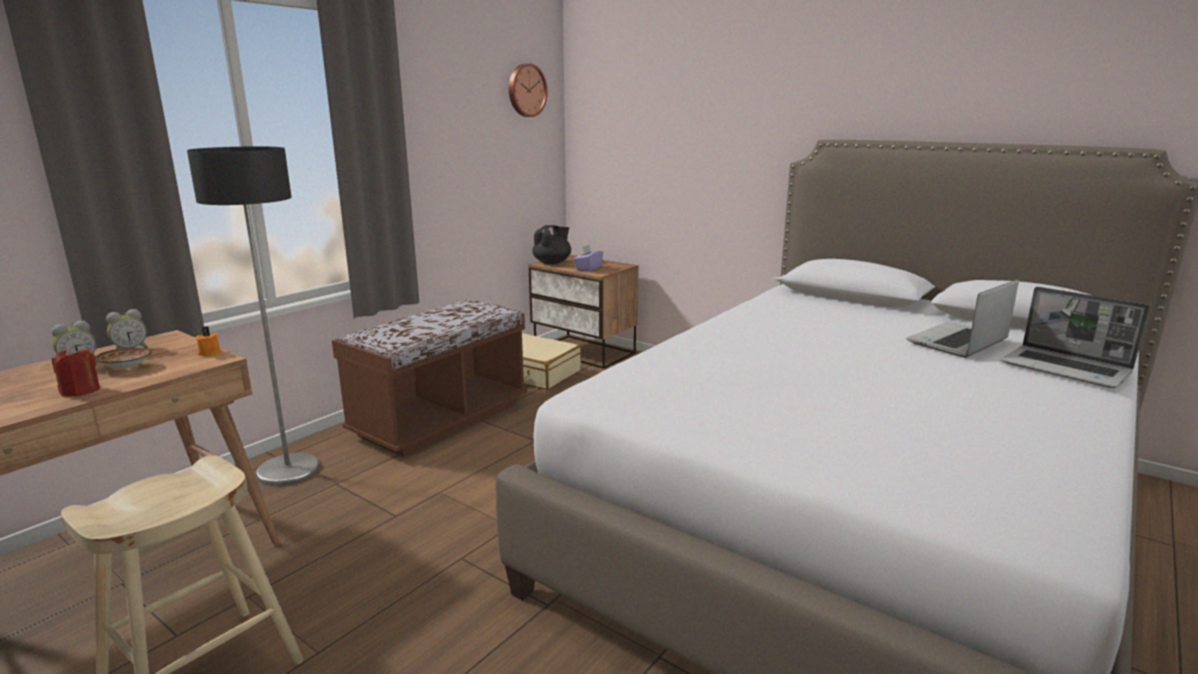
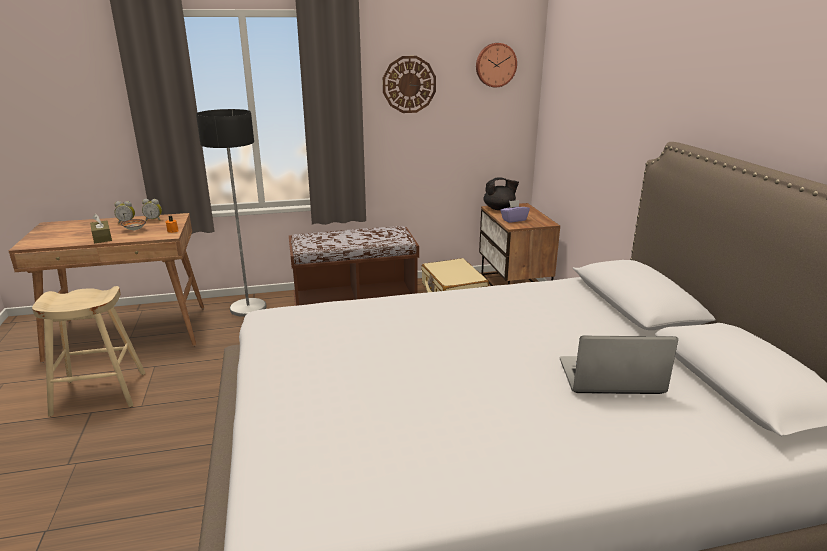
camera: 40 degrees right, 5 degrees up
red candle [52,346,100,397] -> brown tissue box [90,214,112,243]
laptop [1001,287,1150,388] -> none
none -> wall clock [383,56,436,113]

